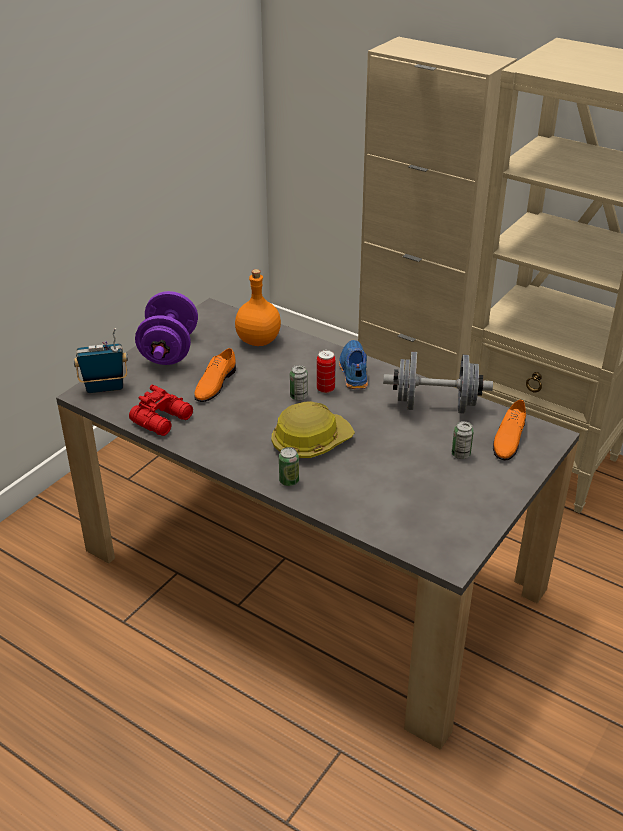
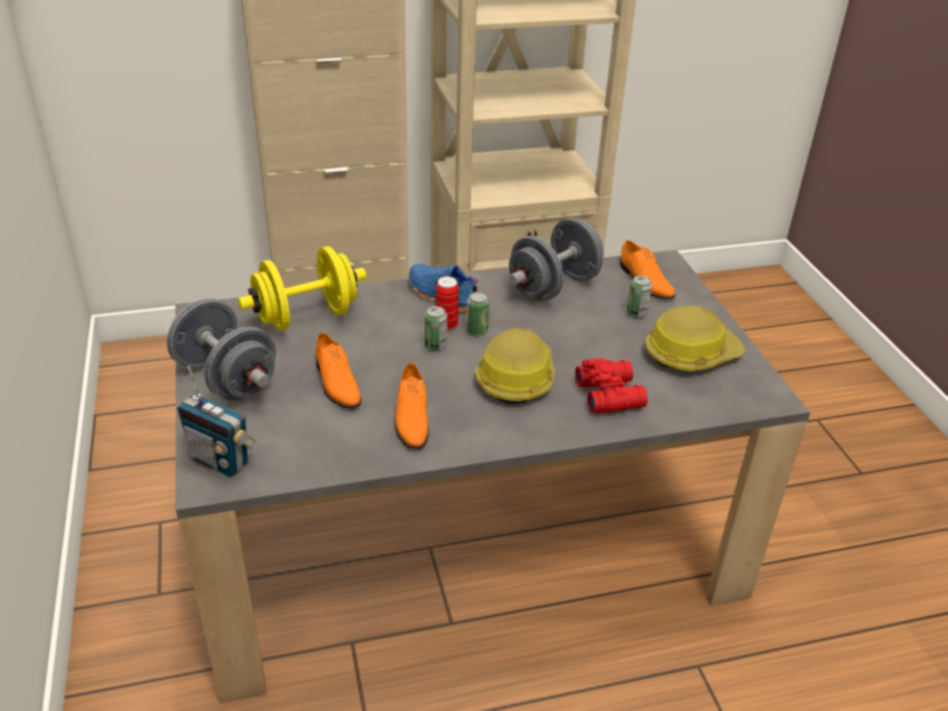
camera: 50 degrees left, 0 degrees up
radio [73,328,128,393] -> radio turned 90 degrees counterclockwise [177,366,256,477]
red binoculars [129,385,193,436] -> red binoculars moved to [575,358,648,413]
purple dumbbell [135,291,198,365] -> grey dumbbell [167,298,276,401]
orange bottle [235,269,281,346] -> yellow dumbbell [238,246,366,331]
can [279,447,299,486] -> can moved to [466,291,489,335]
none -> orange shoe [395,363,429,449]
none -> hard hat [645,306,745,371]

